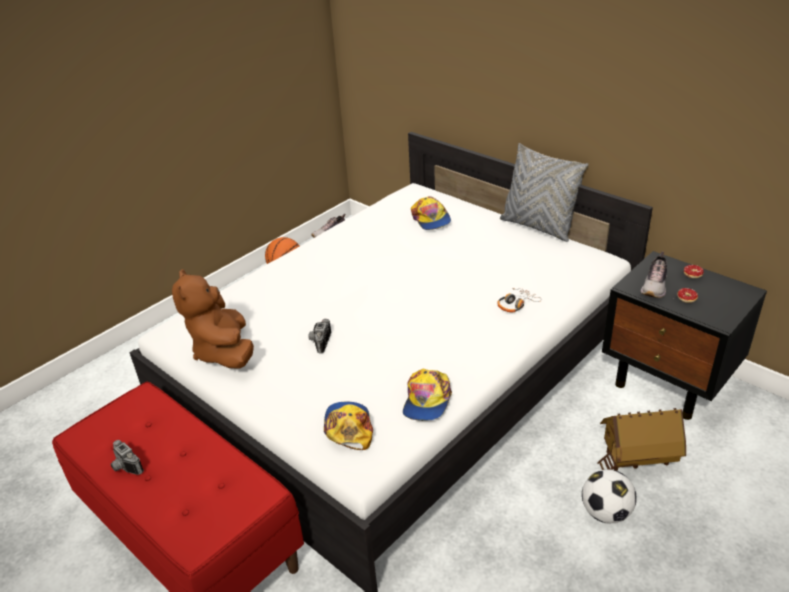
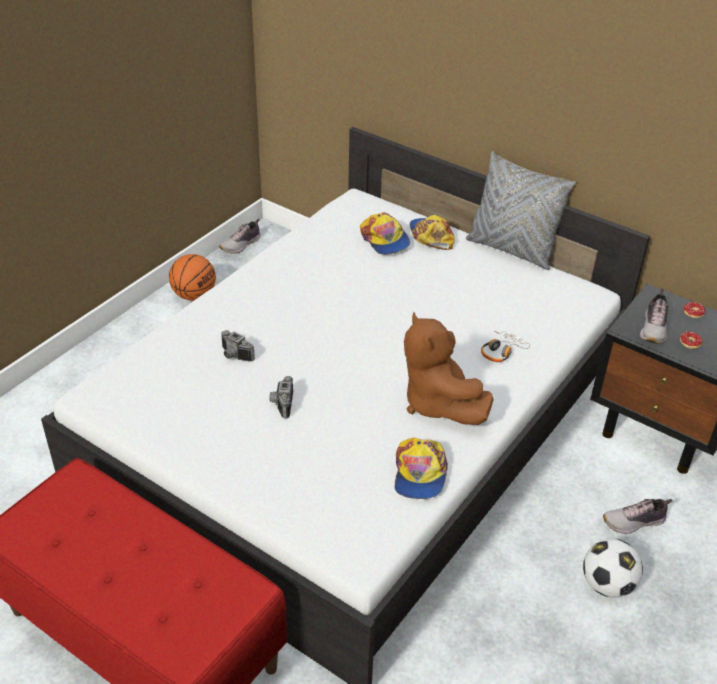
camera: 10 degrees left, 5 degrees up
camera [111,440,144,475] -> camera moved to [221,330,255,362]
brown plush toy [172,269,254,369] -> brown plush toy moved to [404,312,494,425]
cap [324,402,373,450] -> cap moved to [410,215,455,250]
toy house [597,408,686,471] -> shoe [603,499,672,534]

